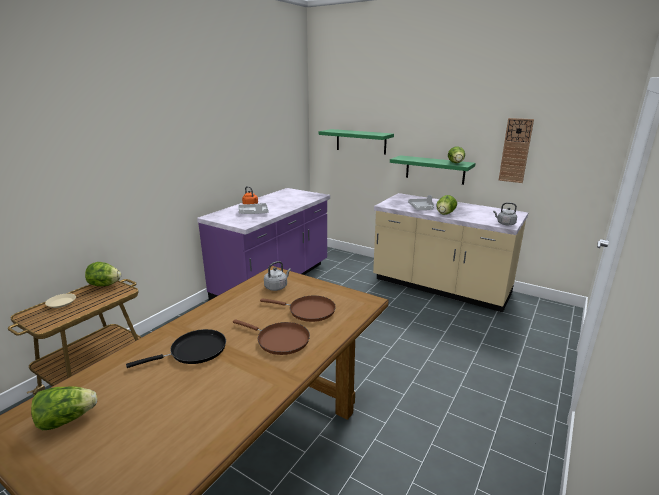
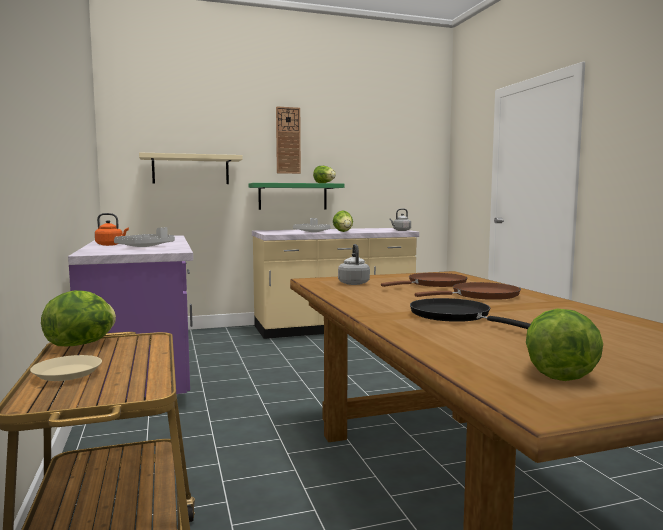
camera: 50 degrees left, 15 degrees down
black frying pan [126,329,226,368] -> black frying pan turned 45 degrees counterclockwise [410,298,531,329]
green shelf [318,129,394,155] -> beige shelf [139,152,243,184]
wall clock [499,118,534,183] -> wall clock moved to [276,106,301,174]

